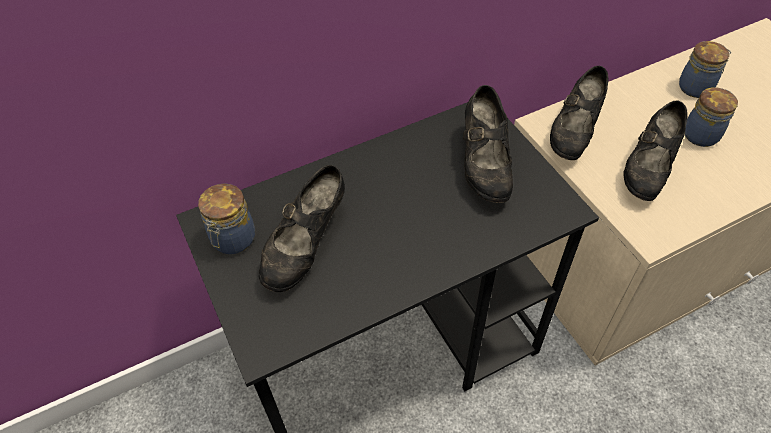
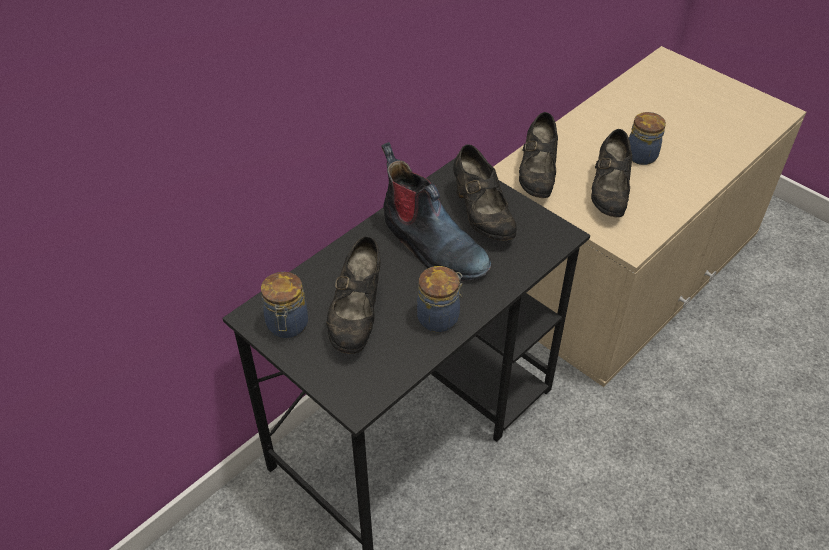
camera: 20 degrees left, 5 degrees down
jar [679,41,732,98] -> jar moved to [417,266,463,332]
none -> boot [381,142,491,281]

